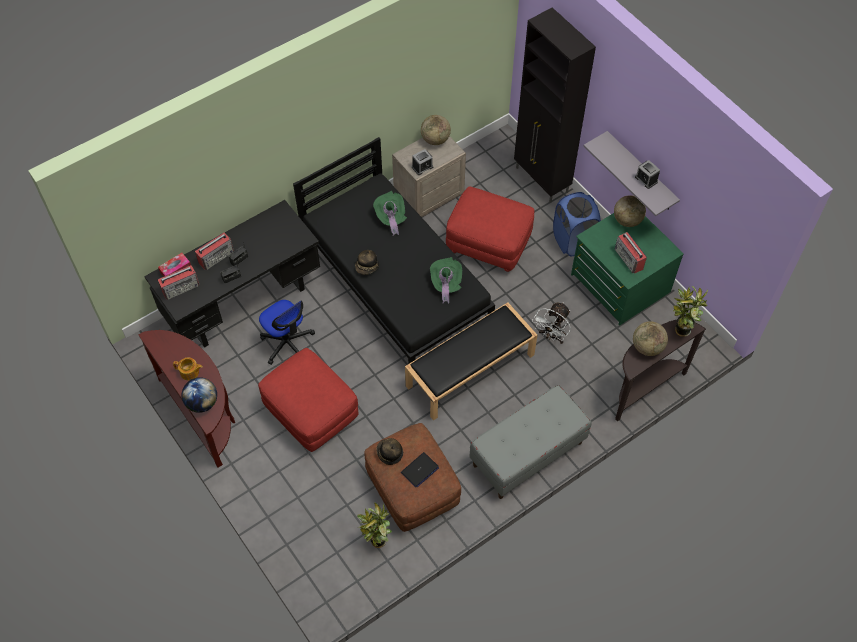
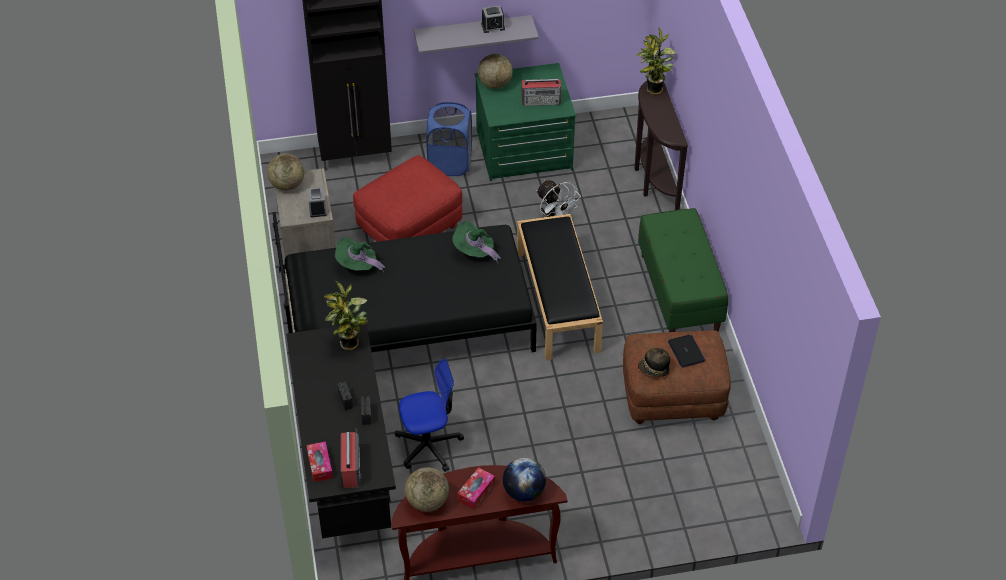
camera: 65 degrees left, 10 degrees down
teapot [173,357,203,380] -> tissue box [457,467,495,509]
radio [195,232,234,270] -> none
red ottoman [258,348,359,452] -> none
hat [355,250,379,275] -> none
potted plant [357,502,392,548] -> potted plant moved to [324,281,368,350]
grey bench [470,385,591,499] -> green bench [638,208,728,332]
globe [633,321,668,356] -> globe moved to [405,467,449,512]

